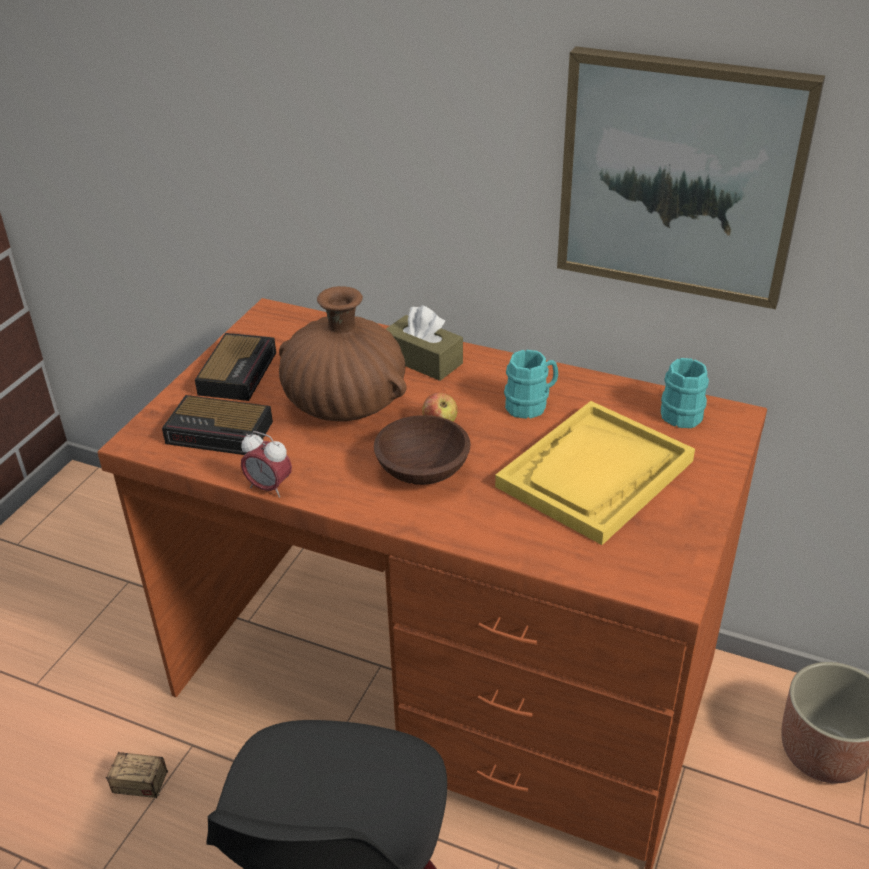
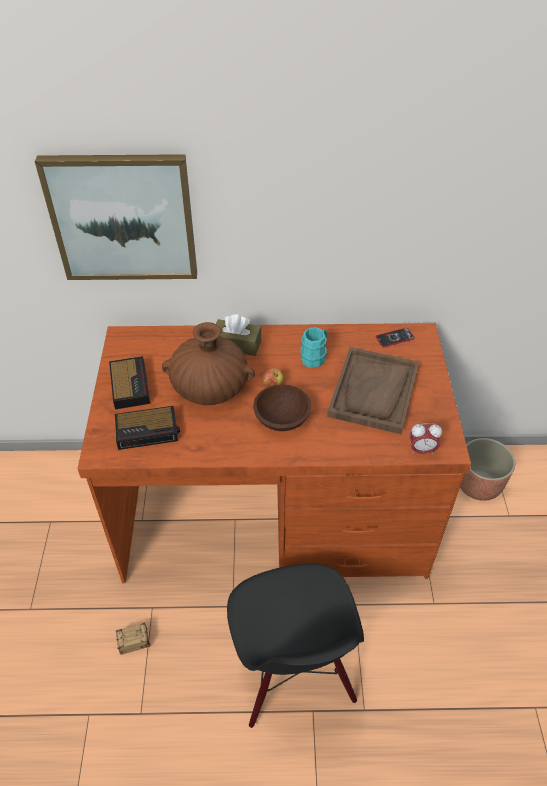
camera: 25 degrees left, 10 degrees up
alarm clock [241,431,292,498] -> alarm clock moved to [410,423,442,455]
yellow tray [495,401,695,545] -> brown tray [327,347,419,434]
picture [557,46,825,309] -> picture moved to [35,154,197,280]
turquoise mug [661,358,709,428] -> phone [376,328,415,347]

